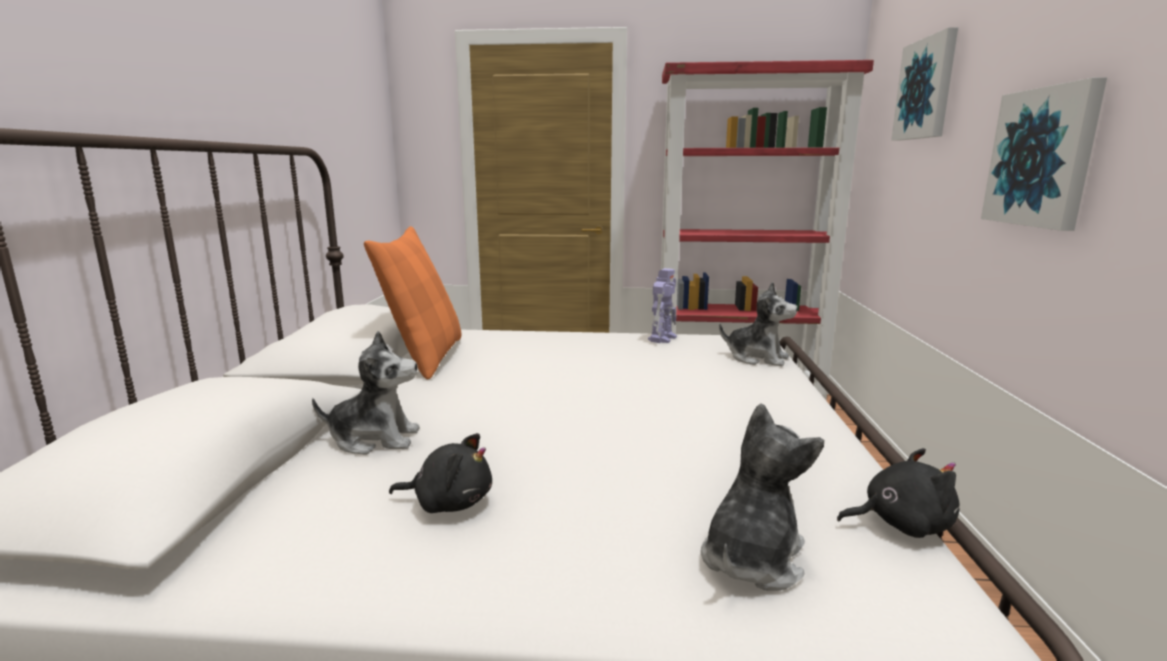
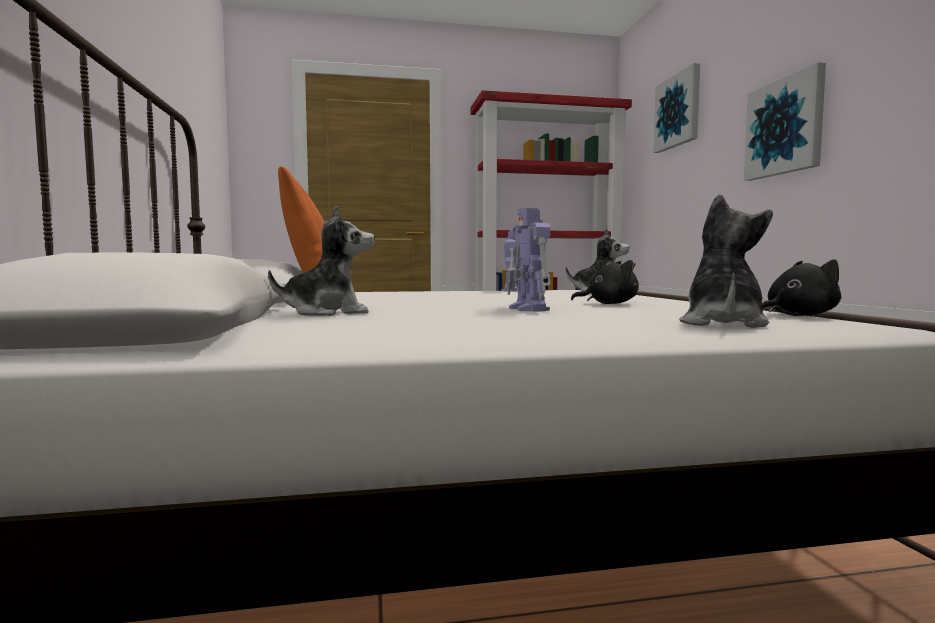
camera: 15 degrees left, 10 degrees down
black plush toy [389,433,492,513] -> black plush toy moved to [571,260,639,304]
none -> toy robot [507,208,551,312]

